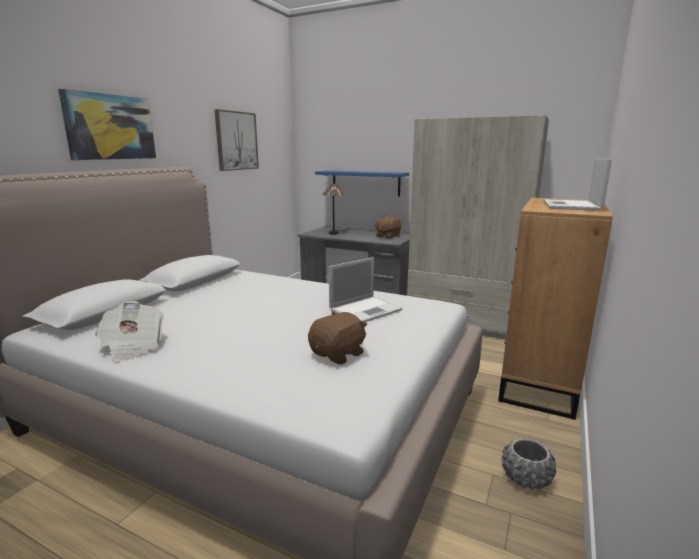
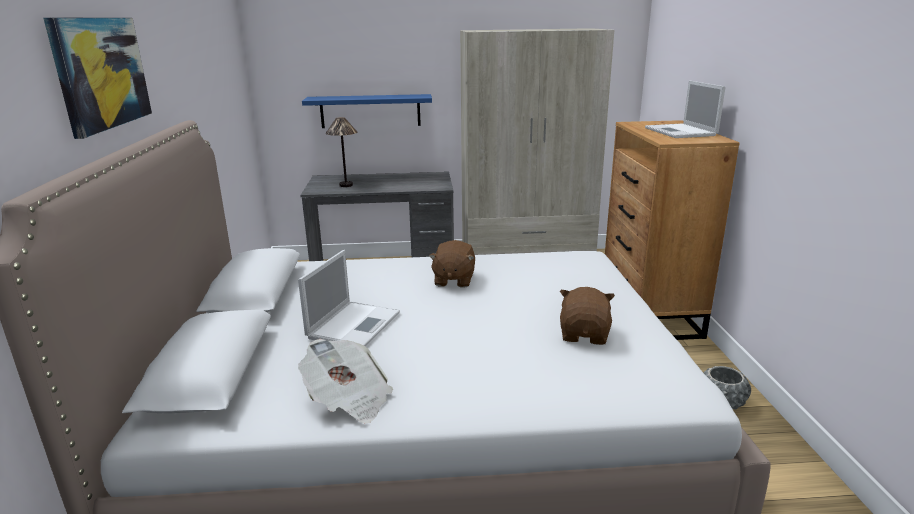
camera: 30 degrees left, 5 degrees up
picture [214,109,259,171] -> none
laptop [329,257,402,322] -> laptop moved to [298,250,400,346]
brown plush toy [375,216,401,238] -> brown plush toy moved to [429,240,475,288]

